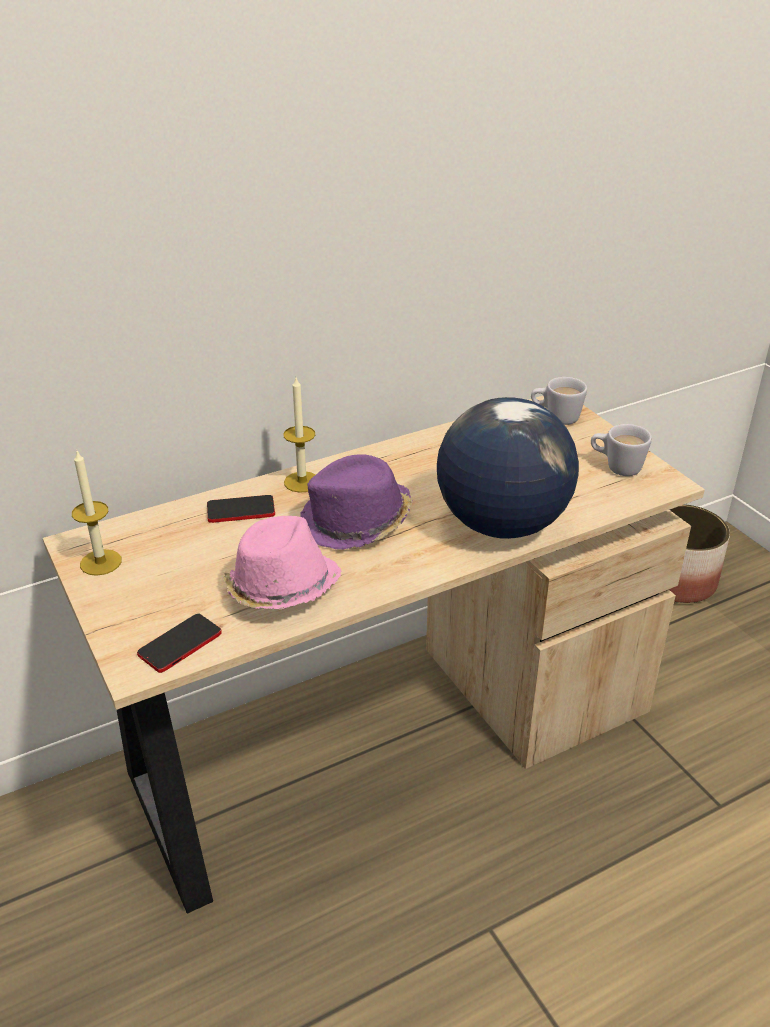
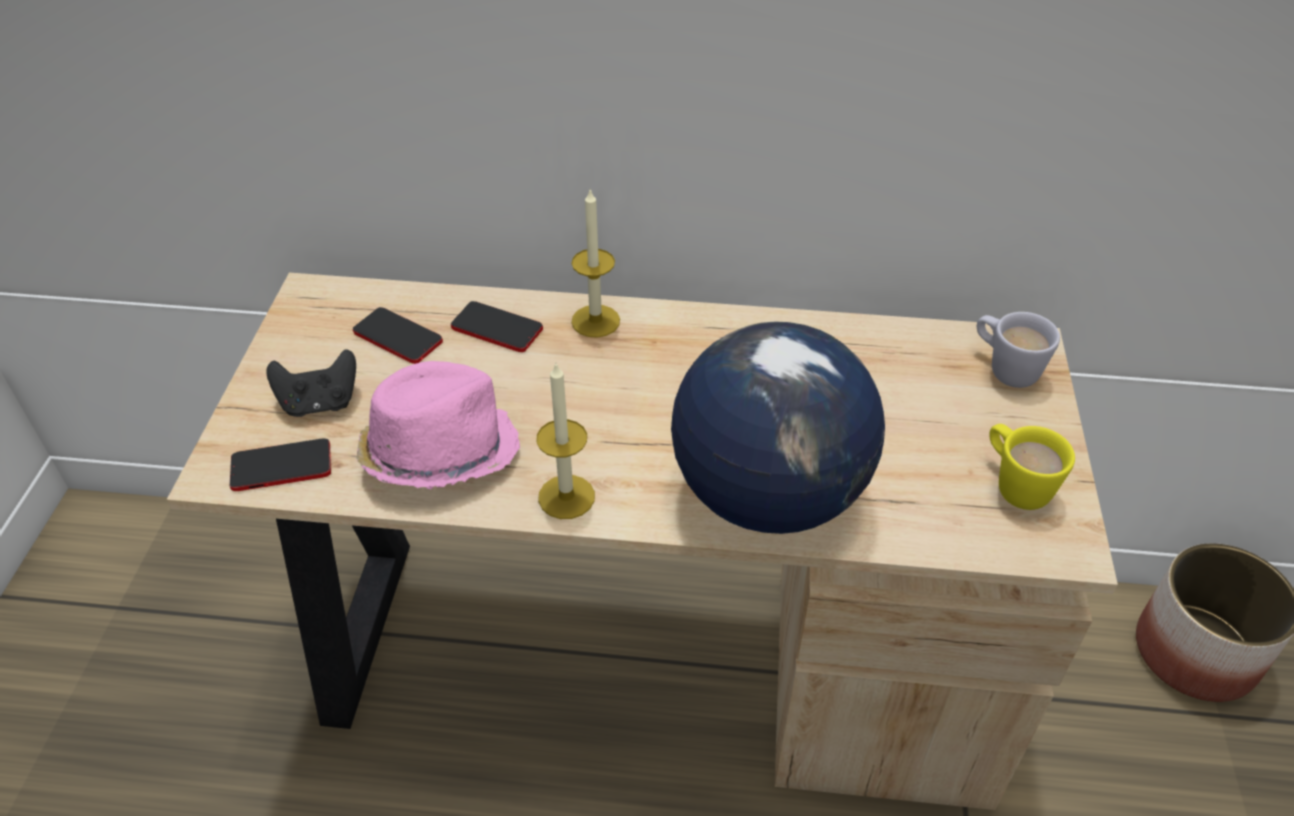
camera: 35 degrees right, 10 degrees up
candle [72,451,122,576] -> candle moved to [536,362,595,519]
purple hat [300,455,412,550] -> none
white mug [591,424,652,476] -> yellow mug [989,424,1075,510]
none -> black game controller [266,349,356,417]
none -> phone [353,307,443,364]

